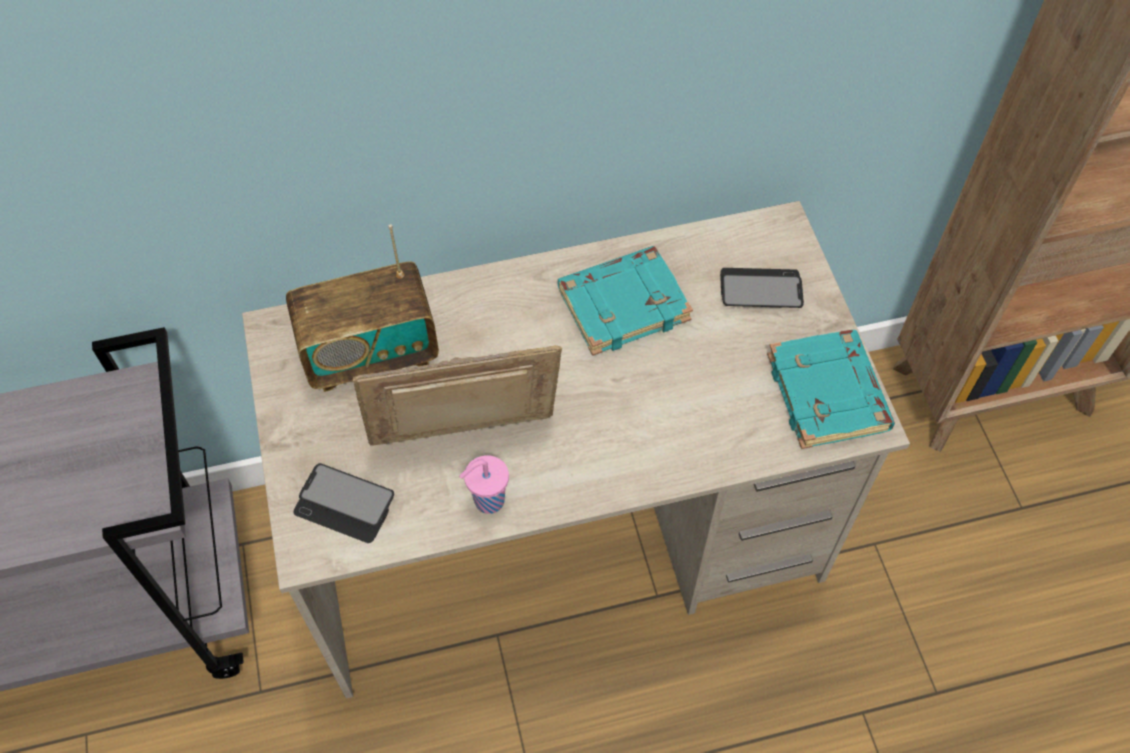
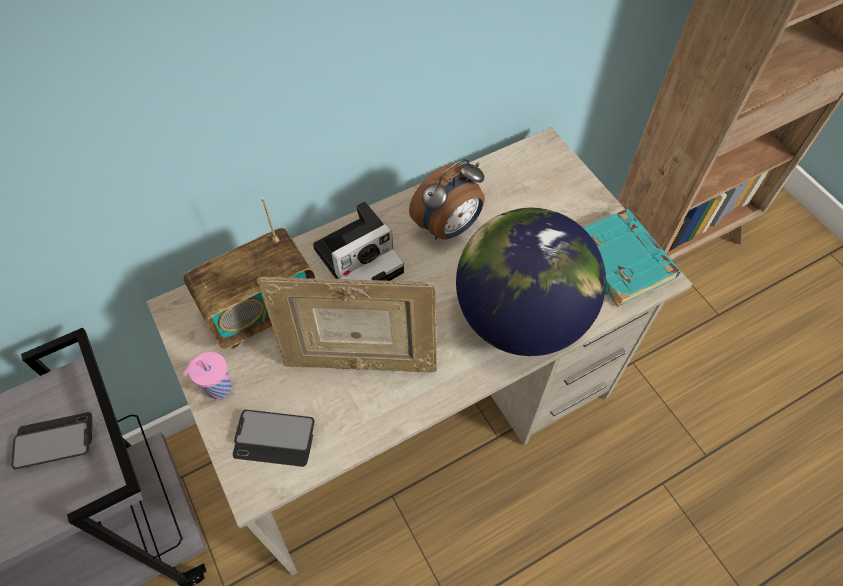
camera: 15 degrees left, 0 degrees up
picture frame [353,345,562,446] -> picture frame turned 150 degrees counterclockwise [257,276,437,373]
pink cup [459,455,509,514] -> pink cup moved to [183,352,232,399]
turquoise book [558,246,693,356] -> alarm clock [409,159,485,240]
phone [720,268,804,308] -> phone moved to [11,412,92,469]
none -> camera [313,201,404,281]
none -> globe [456,208,606,356]

